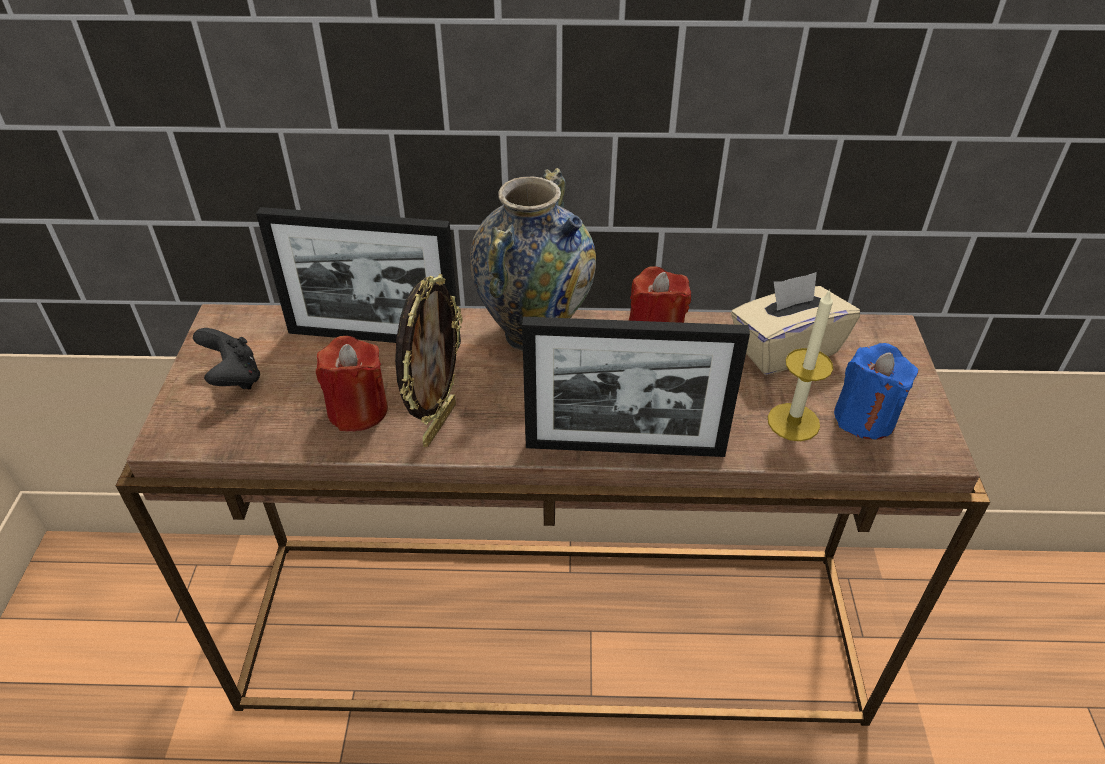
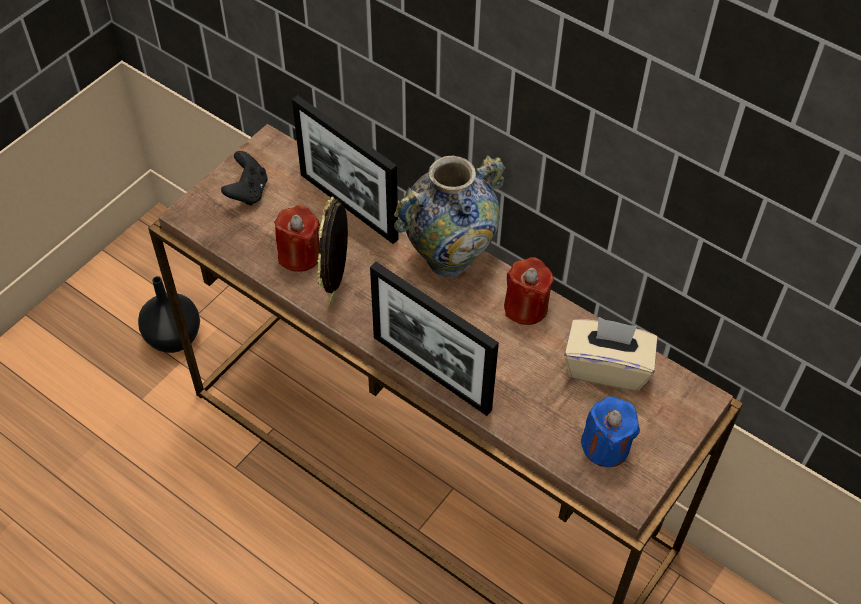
camera: 35 degrees right, 10 degrees up
picture frame [395,274,462,447] -> picture frame turned 135 degrees clockwise [317,196,348,309]
candle [768,289,833,441] -> none
none -> black vase [138,276,200,353]

